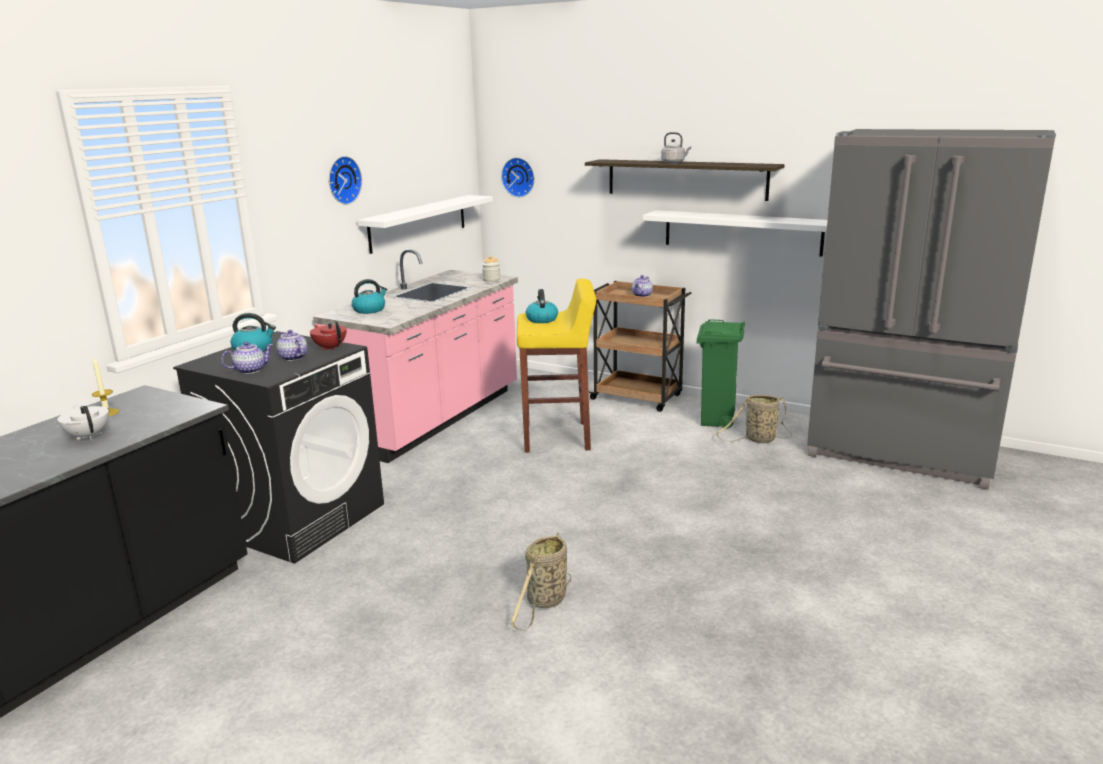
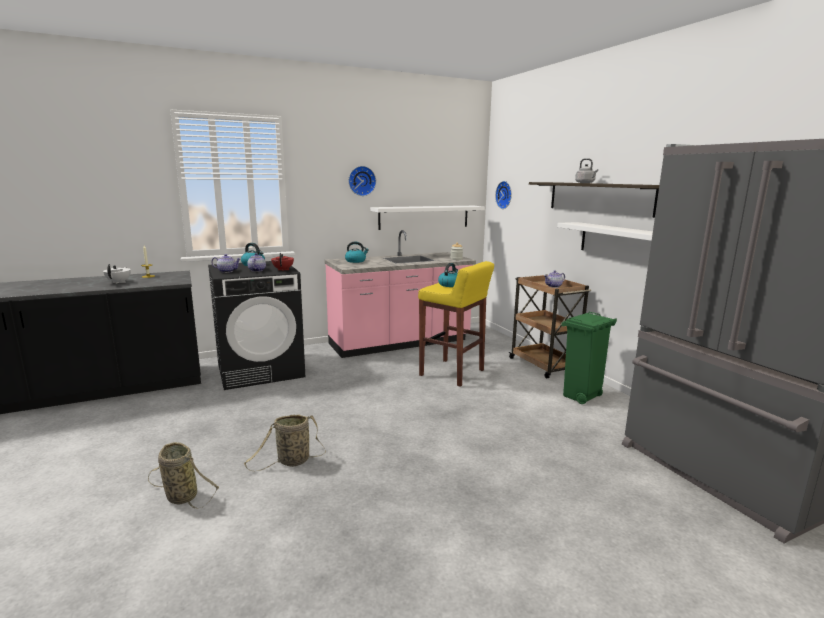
camera: 35 degrees right, 5 degrees down
basket [716,395,792,443] -> basket moved to [148,442,219,509]

